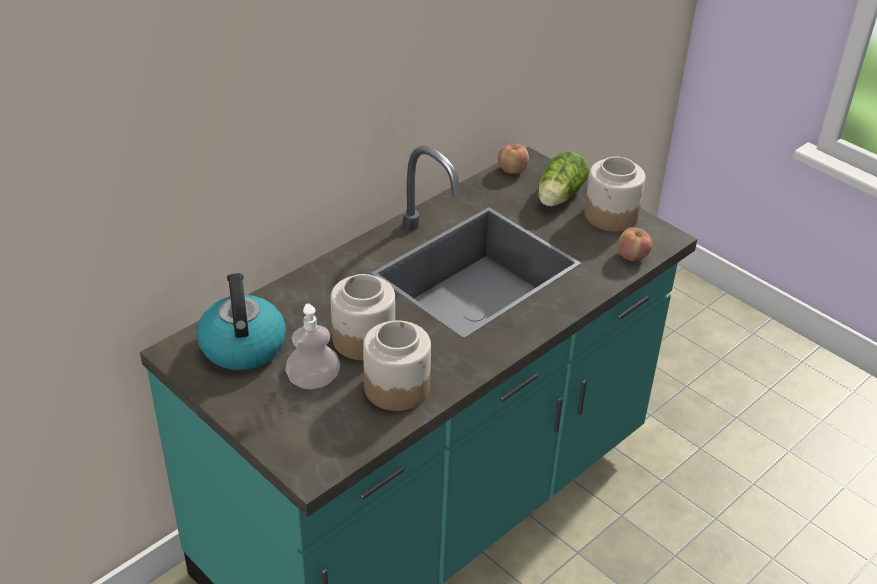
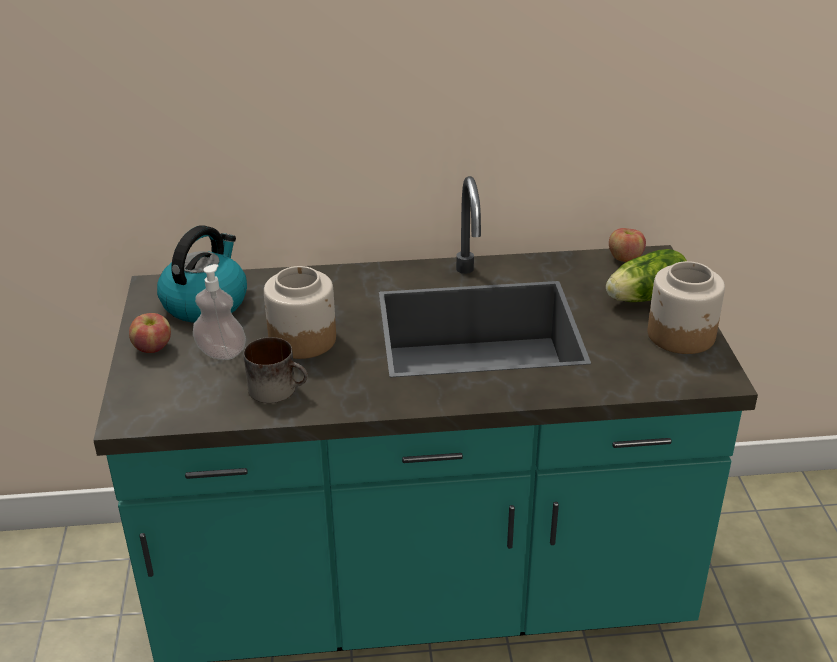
camera: 40 degrees right, 5 degrees down
jar [363,320,431,411] -> mug [244,337,308,403]
apple [618,227,653,261] -> apple moved to [129,313,171,353]

